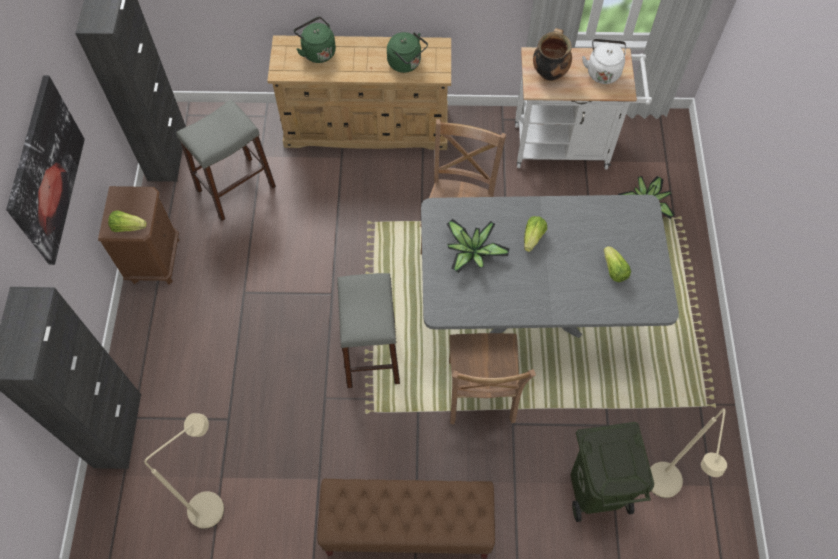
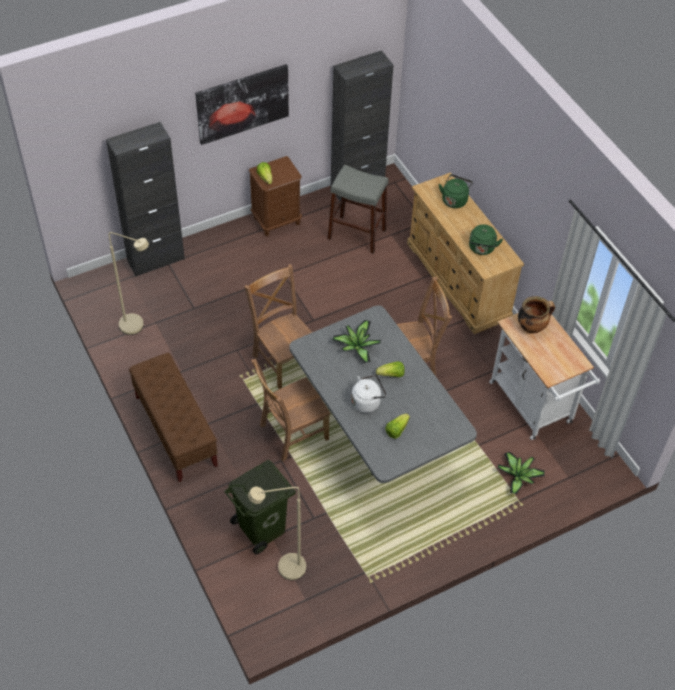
camera: 60 degrees right, 10 degrees down
grey stool [337,273,400,388] -> brown chair [244,264,312,389]
white kettle [582,39,626,84] -> white kettle moved to [351,375,387,413]

